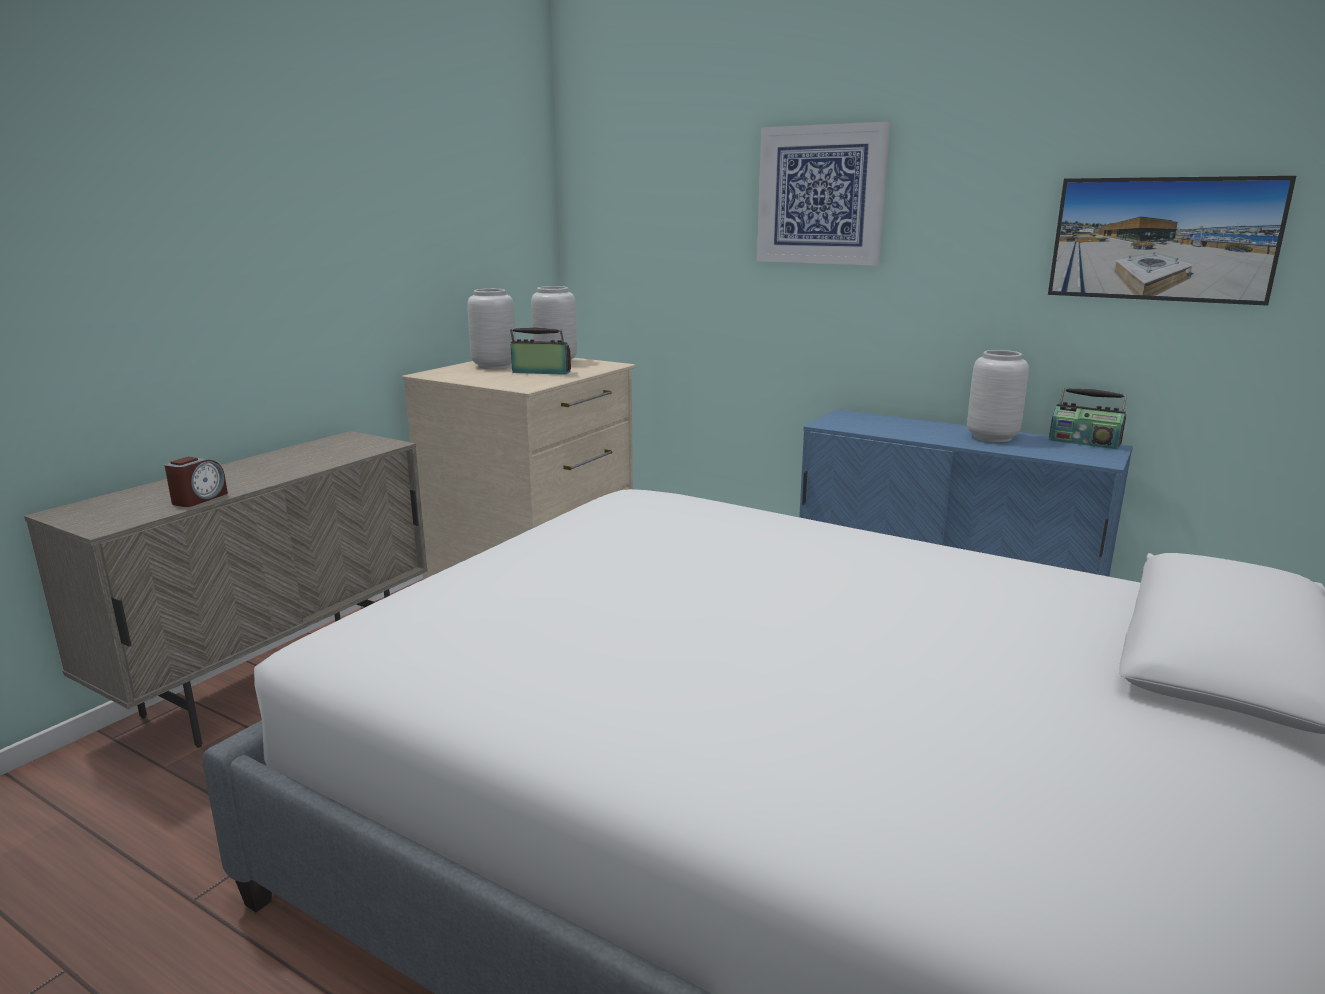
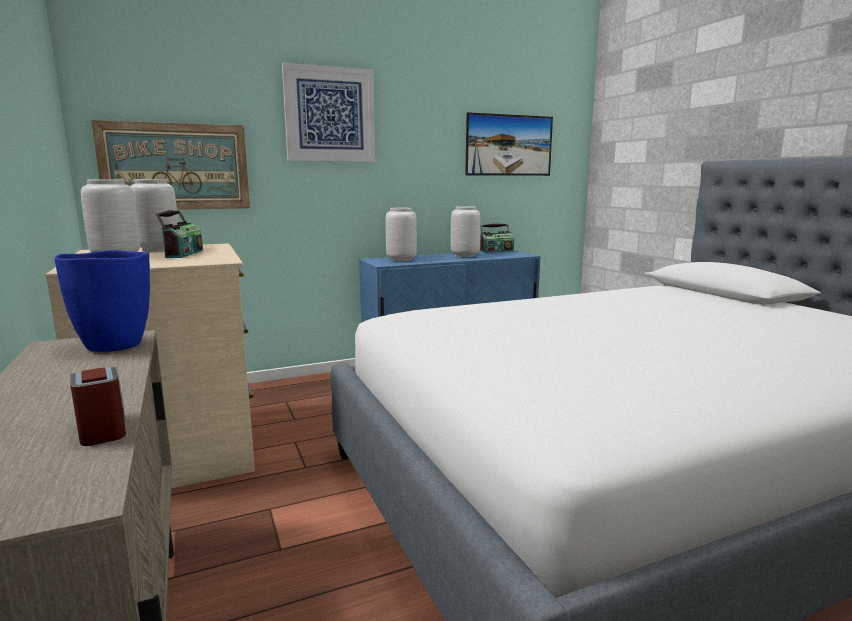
camera: 55 degrees left, 5 degrees down
radio [510,327,571,375] -> radio turned 135 degrees clockwise [156,210,203,258]
none -> blue vase [54,250,150,352]
none -> picture [91,120,250,210]
none -> grey vase [385,208,417,261]

